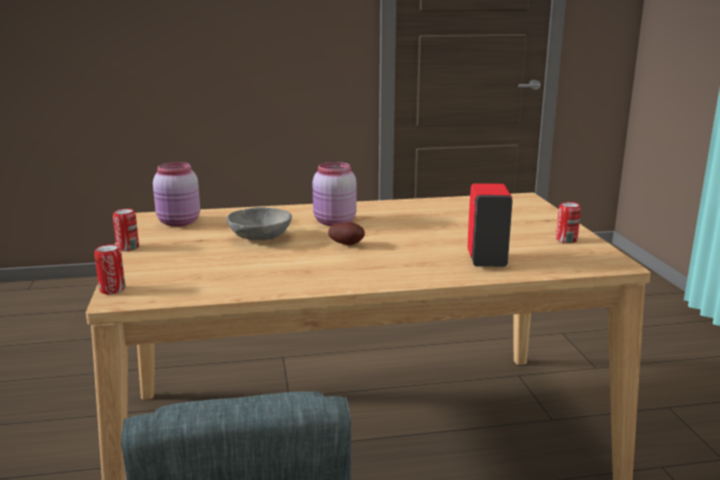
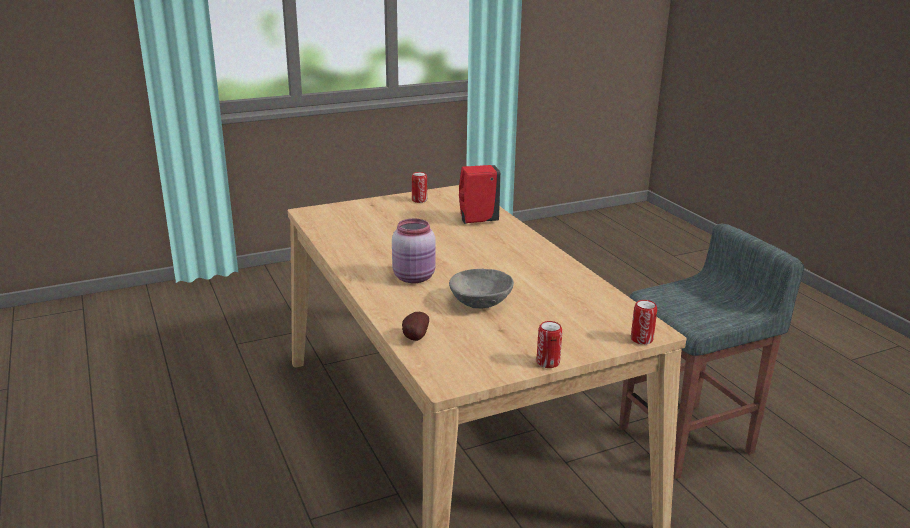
camera: 105 degrees left, 5 degrees up
pink jar [153,162,200,227] -> none
potato [328,222,365,245] -> potato moved to [402,312,429,341]

